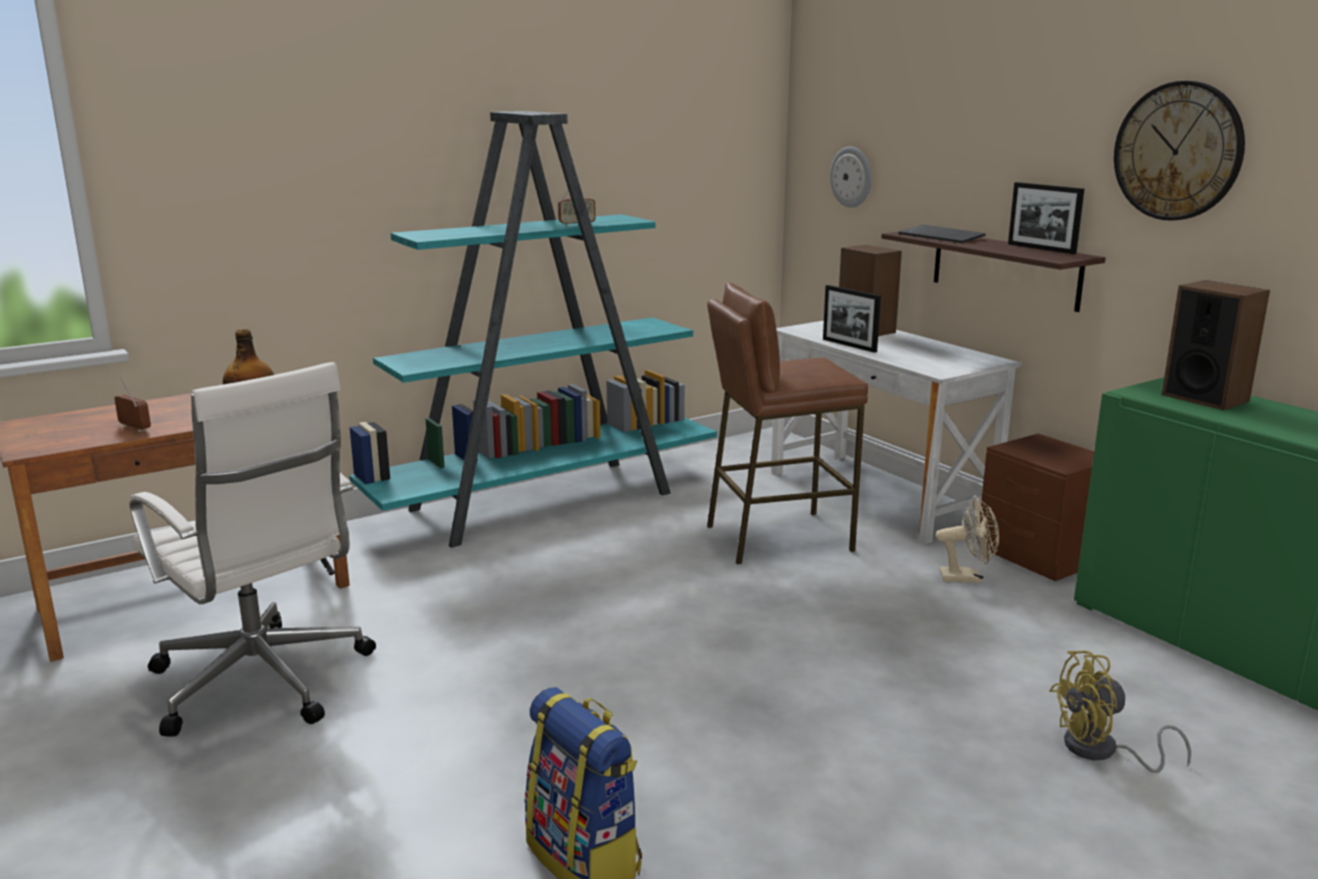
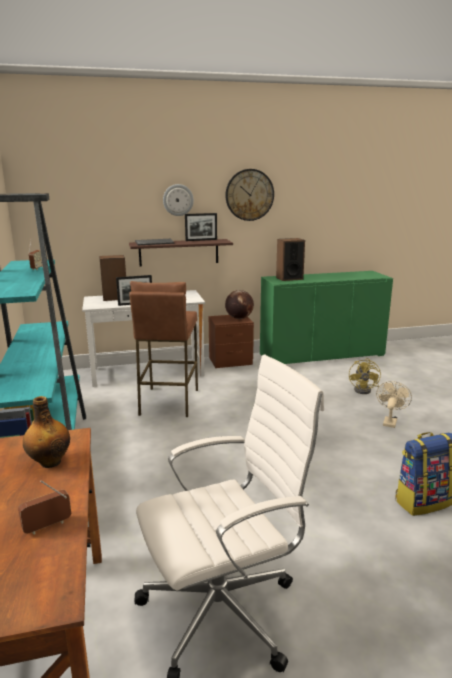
camera: 70 degrees left, 0 degrees up
wall clock [830,147,871,208] -> wall clock moved to [163,184,194,216]
beige fan [935,497,999,583] -> beige fan moved to [376,381,412,428]
none -> globe [225,290,254,319]

